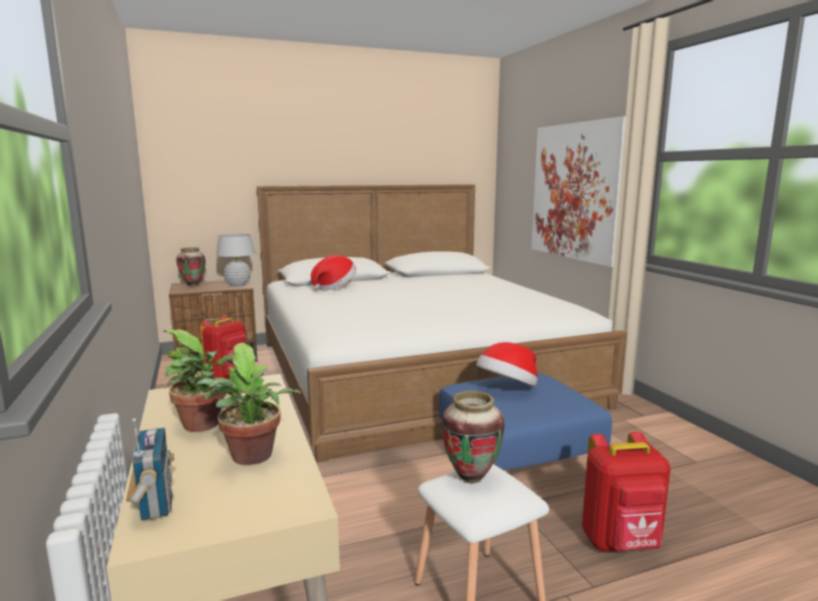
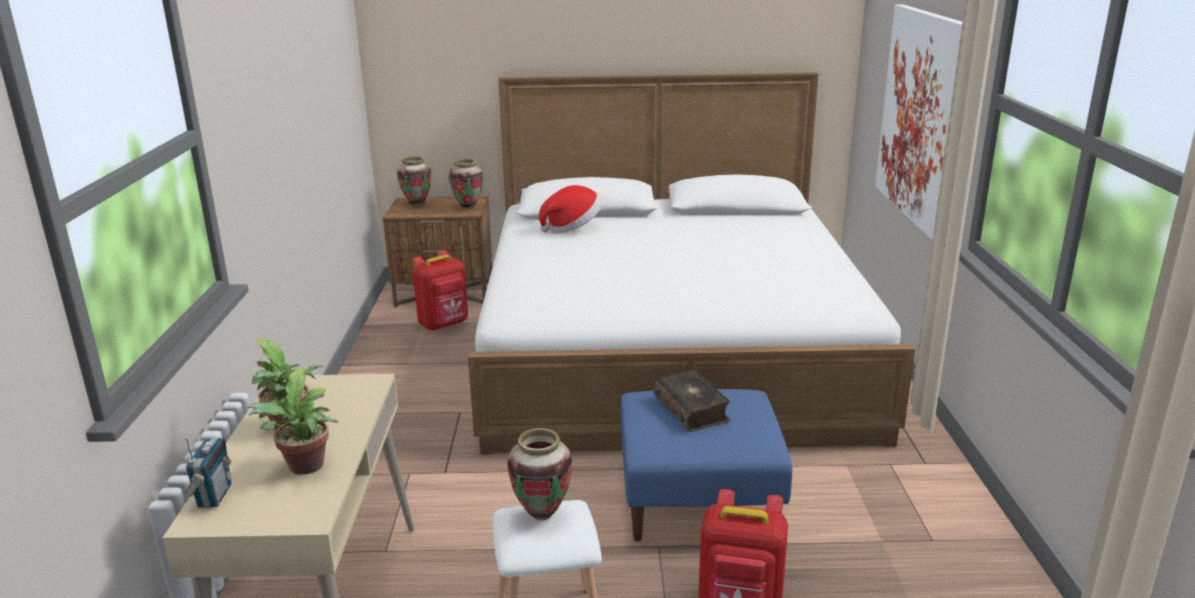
camera: 20 degrees right, 10 degrees up
white table lamp [216,234,256,286] -> vase [449,159,483,209]
hat [476,342,538,386] -> book [653,370,730,432]

